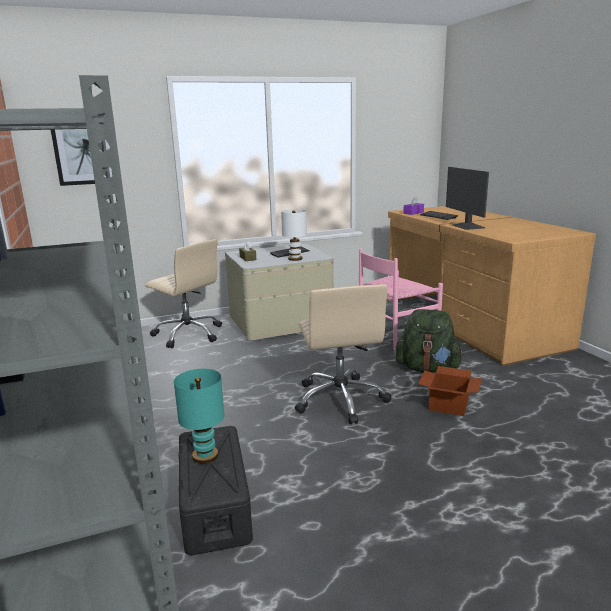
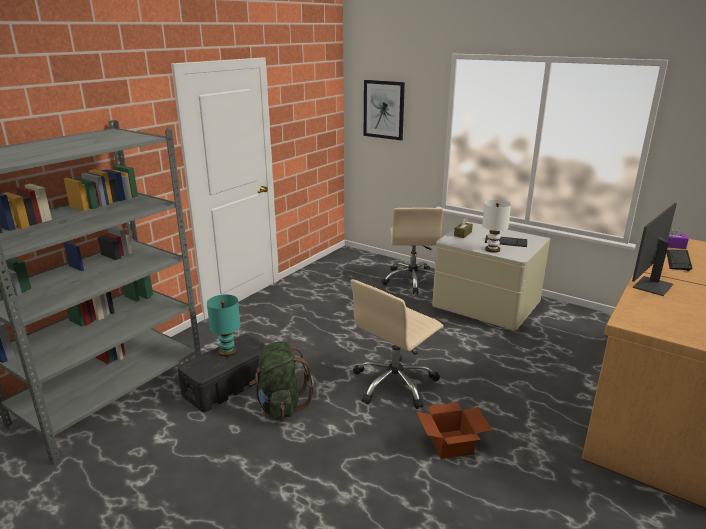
camera: 55 degrees right, 5 degrees up
pink chair [359,249,443,350] -> none
green backpack [395,309,464,373] -> green backpack moved to [249,341,314,420]

